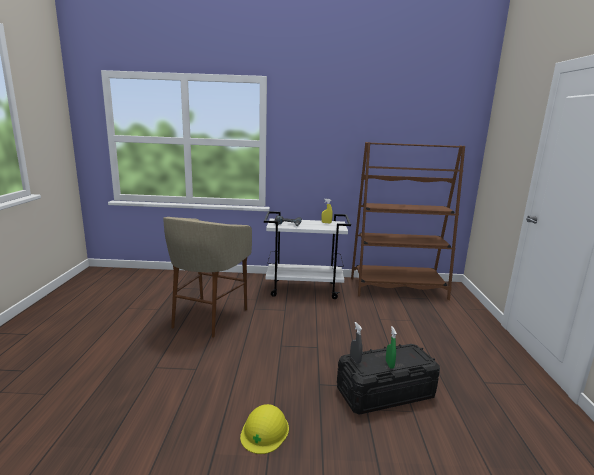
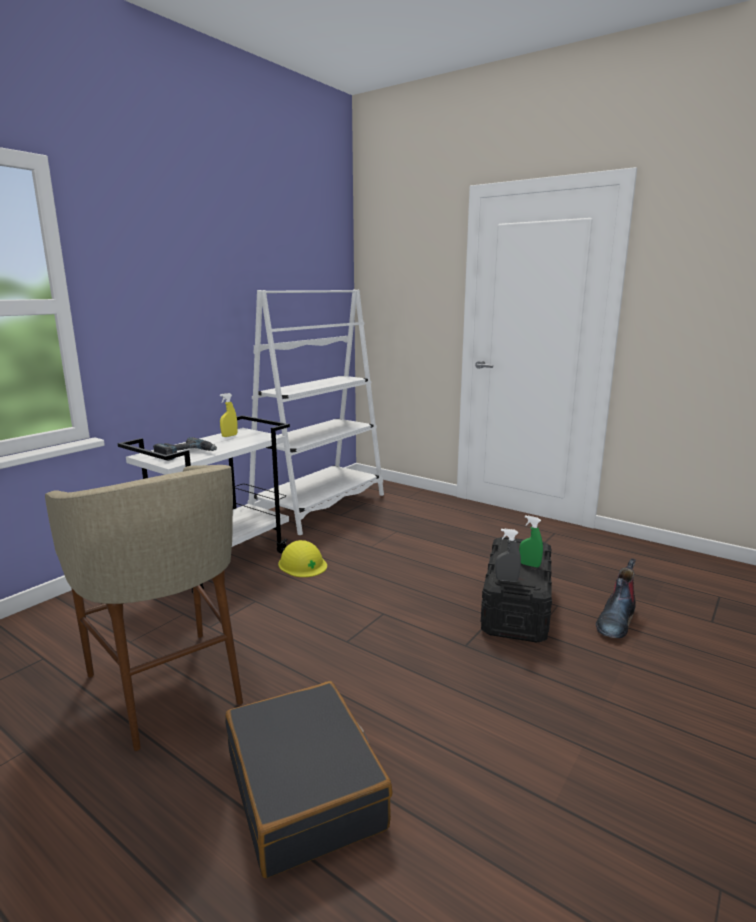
camera: 55 degrees left, 0 degrees up
yellow hard hat [240,404,289,454] -> yellow hard hat moved to [278,540,327,577]
brown bookcase [351,142,465,300] -> white bookcase [248,290,384,535]
none -> black suitcase [225,681,393,878]
none -> boot [596,558,636,638]

